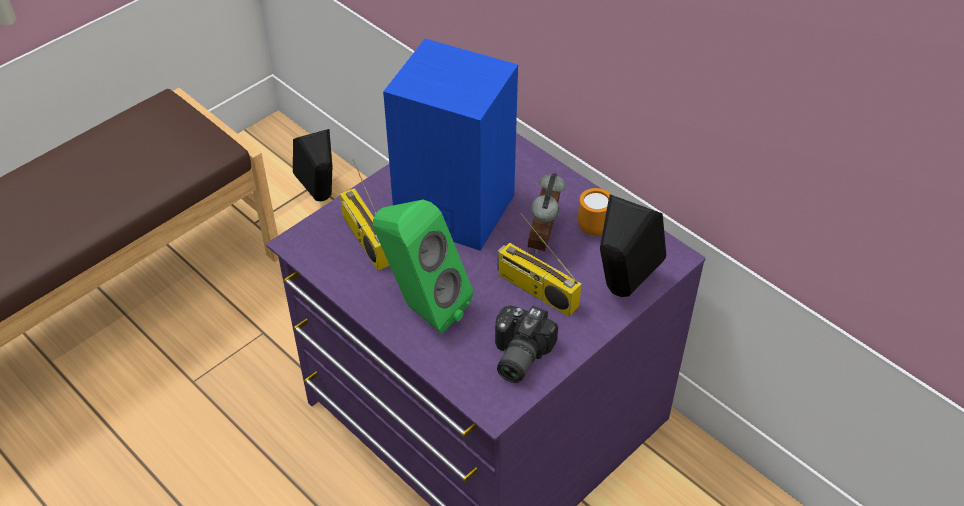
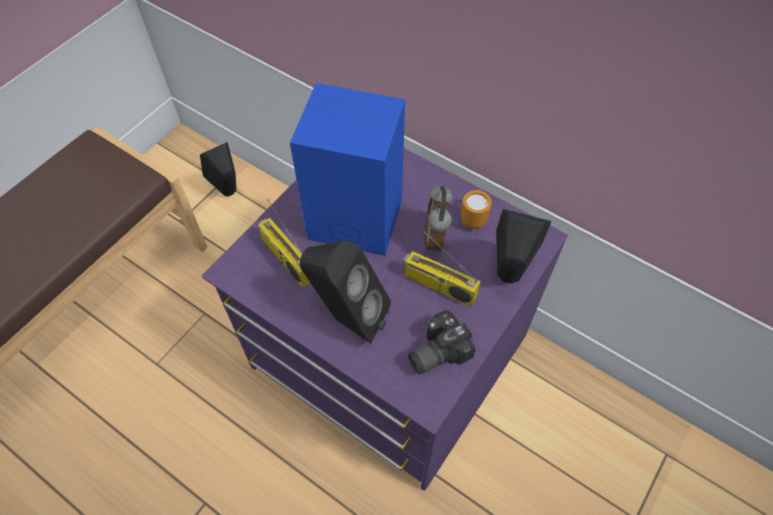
camera: 10 degrees left, 10 degrees up
green speaker [373,200,473,334] -> black speaker [300,241,391,344]
camera [495,306,558,383] -> camera turned 45 degrees clockwise [408,310,476,374]

